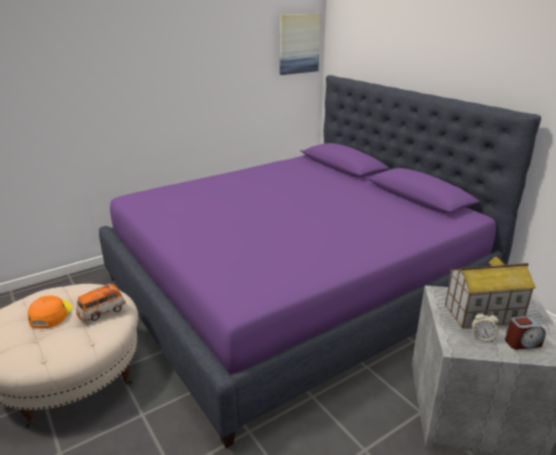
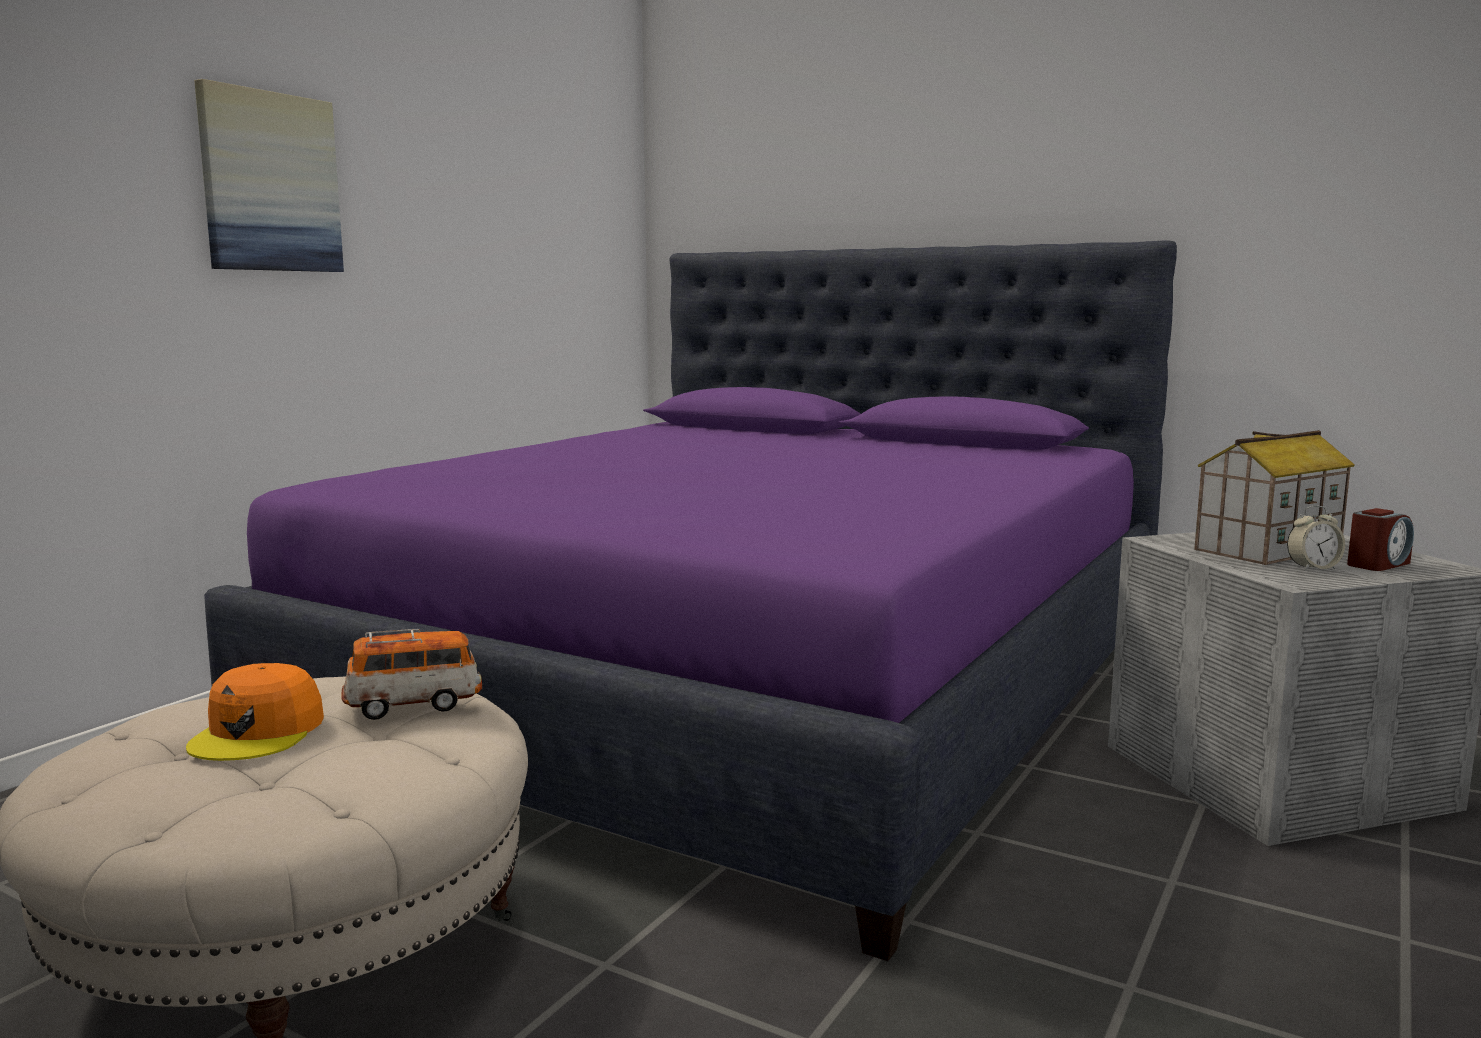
camera: 25 degrees left, 15 degrees down
orange cap [28,295,72,329] -> orange cap turned 150 degrees counterclockwise [186,663,324,761]
toy car [75,284,126,321] -> toy car turned 135 degrees counterclockwise [341,629,482,720]
picture [280,14,320,75] -> picture moved to [194,79,344,272]

